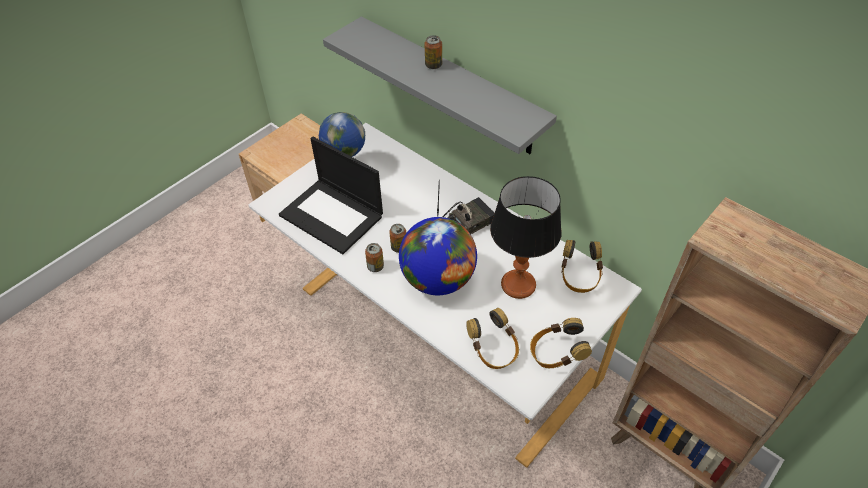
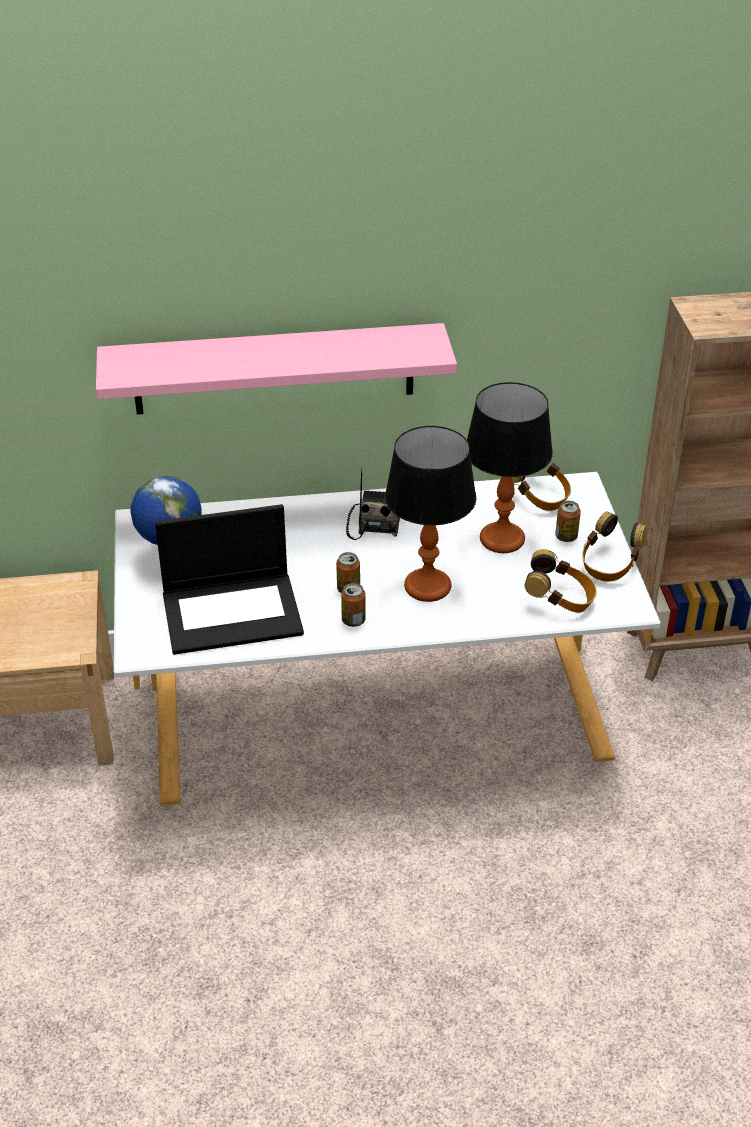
camera: 50 degrees left, 10 degrees down
grey shelf [323,16,557,154] -> pink shelf [96,323,457,415]
globe [399,217,477,295] -> table lamp [385,426,476,602]
can [425,35,442,69] -> can moved to [555,501,581,542]

